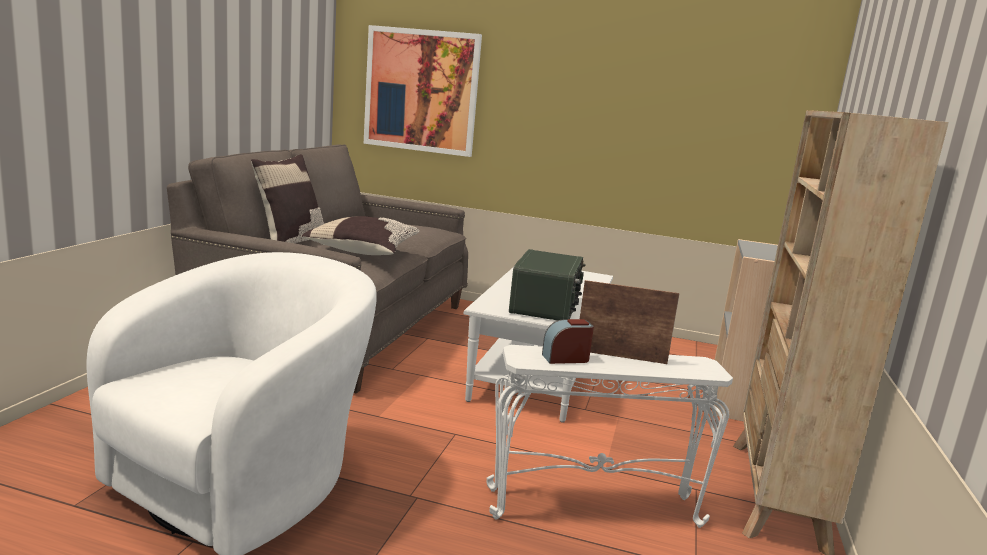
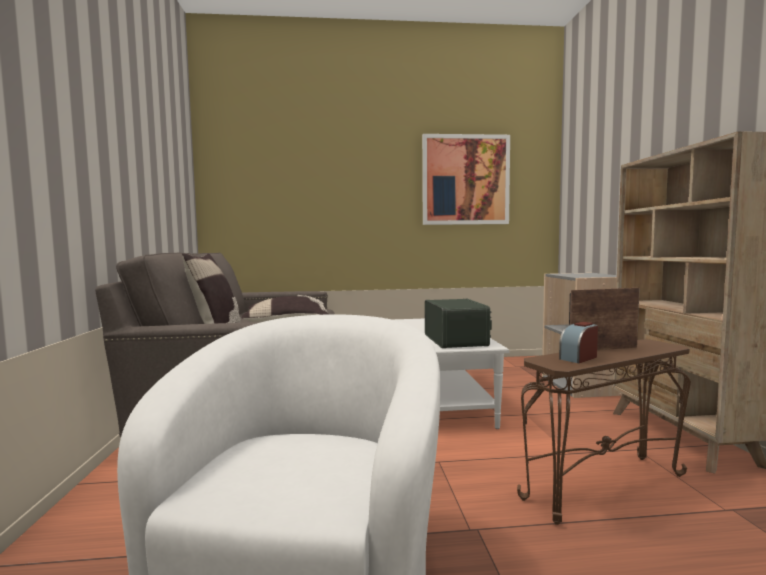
camera: 20 degrees left, 10 degrees down
picture [364,25,482,157] -> picture moved to [422,134,510,225]
white side table [486,345,733,528] -> brown side table [517,339,691,525]

